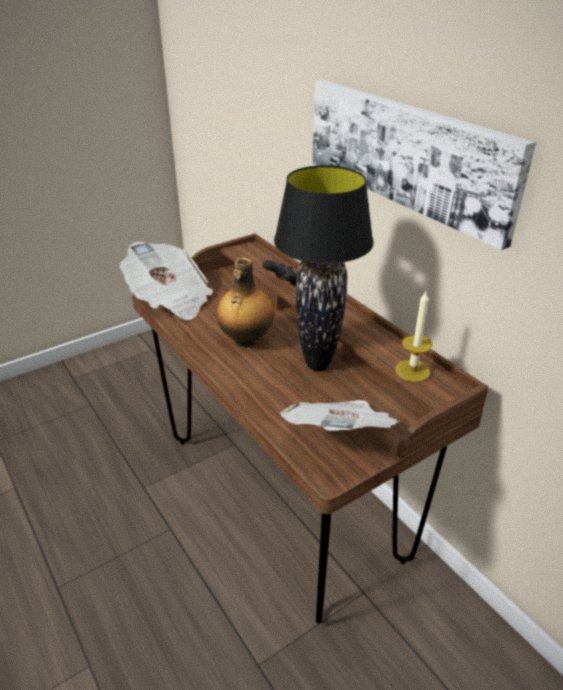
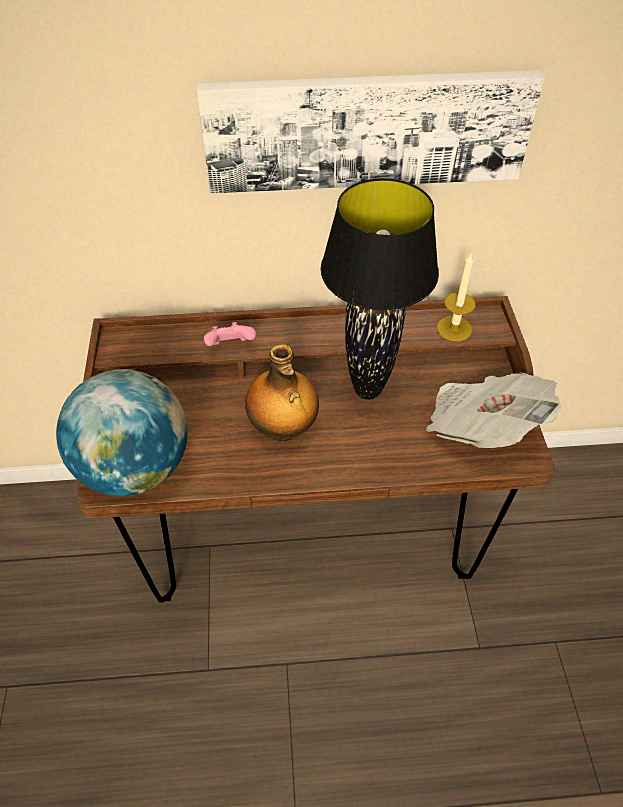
camera: 60 degrees left, 15 degrees up
newspaper [120,241,213,320] -> globe [56,369,188,496]
black game controller [262,260,297,286] -> pink game controller [204,322,256,346]

